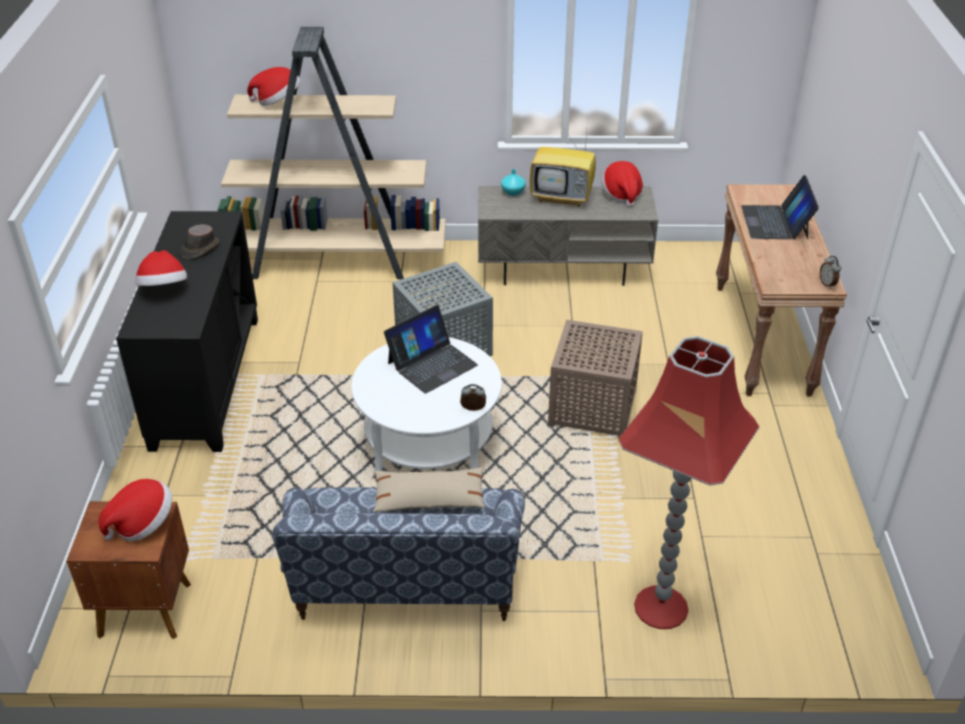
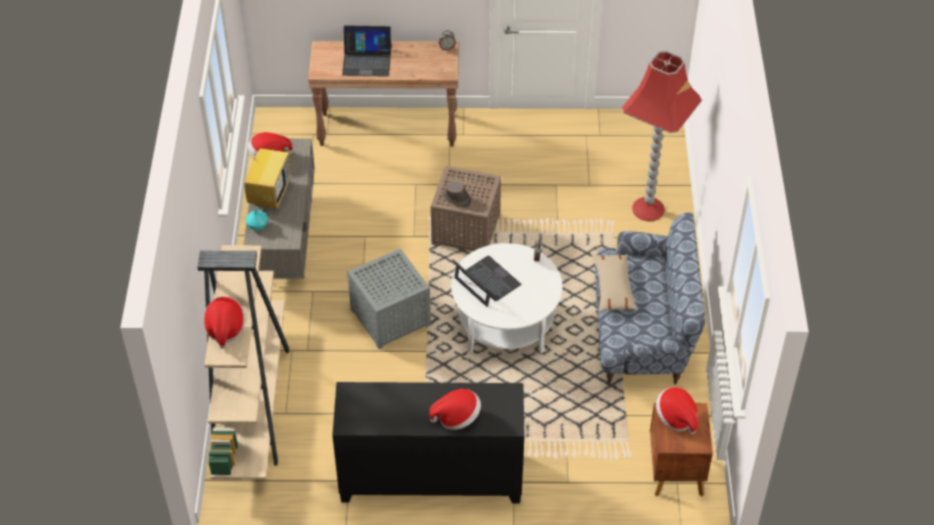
camera: 90 degrees left, 10 degrees up
brown hat [181,224,219,259] -> brown hat moved to [443,182,471,208]

